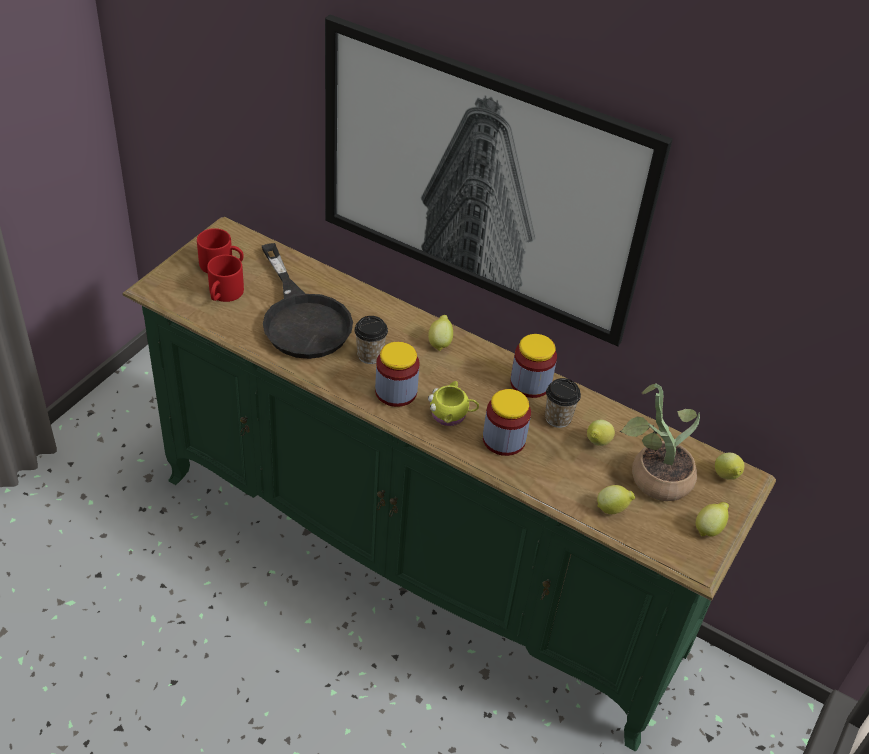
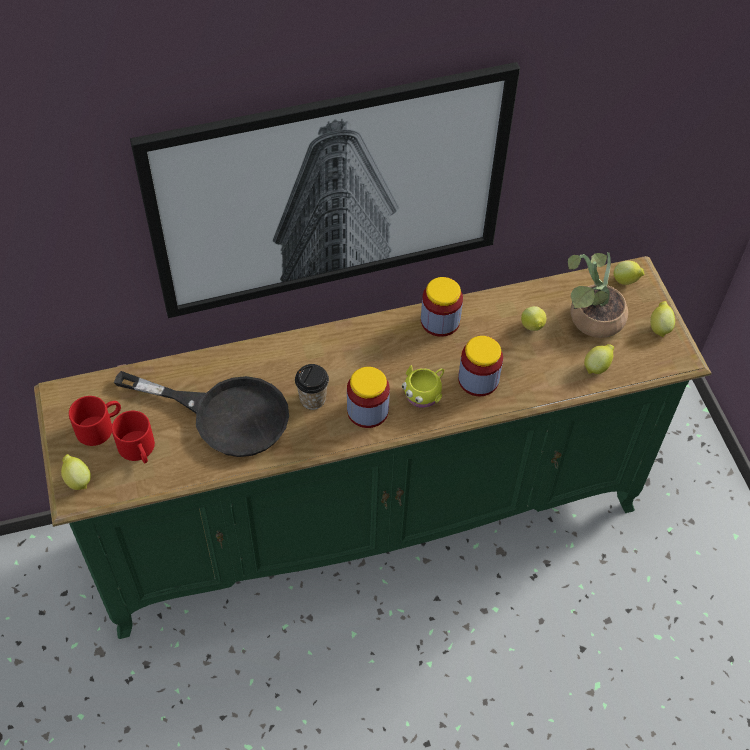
camera: 45 degrees left, 10 degrees up
lemon [428,315,453,351] -> lemon moved to [61,454,91,490]
cup [545,378,581,428] -> none

